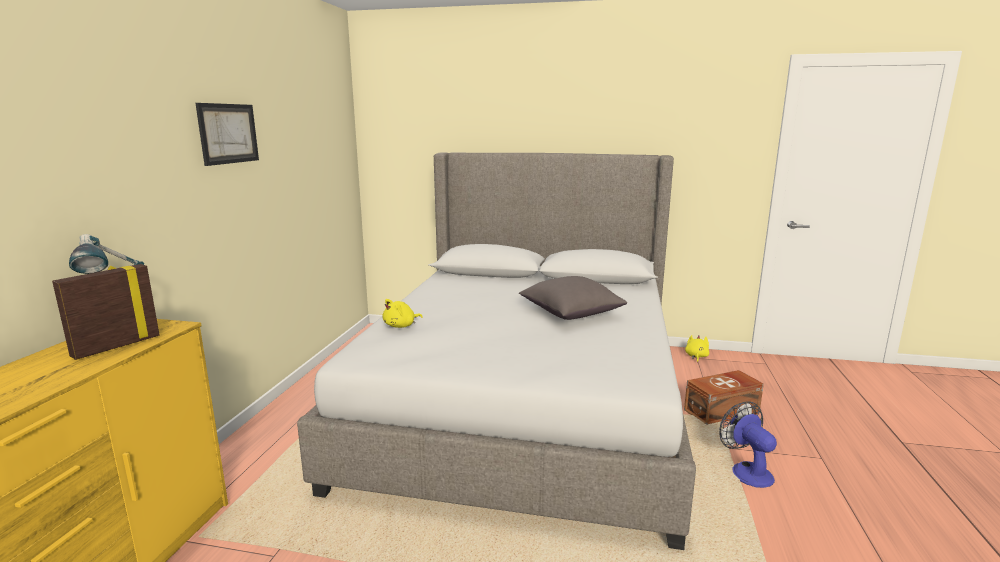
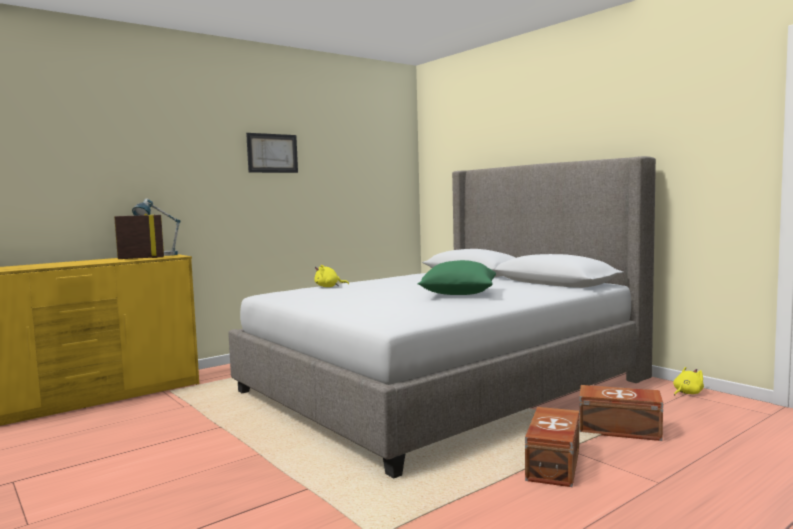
camera: 40 degrees right, 10 degrees down
grey pillow [519,276,627,320] -> green pillow [418,260,496,295]
fan [720,402,777,488] -> brown storage box [525,407,579,487]

